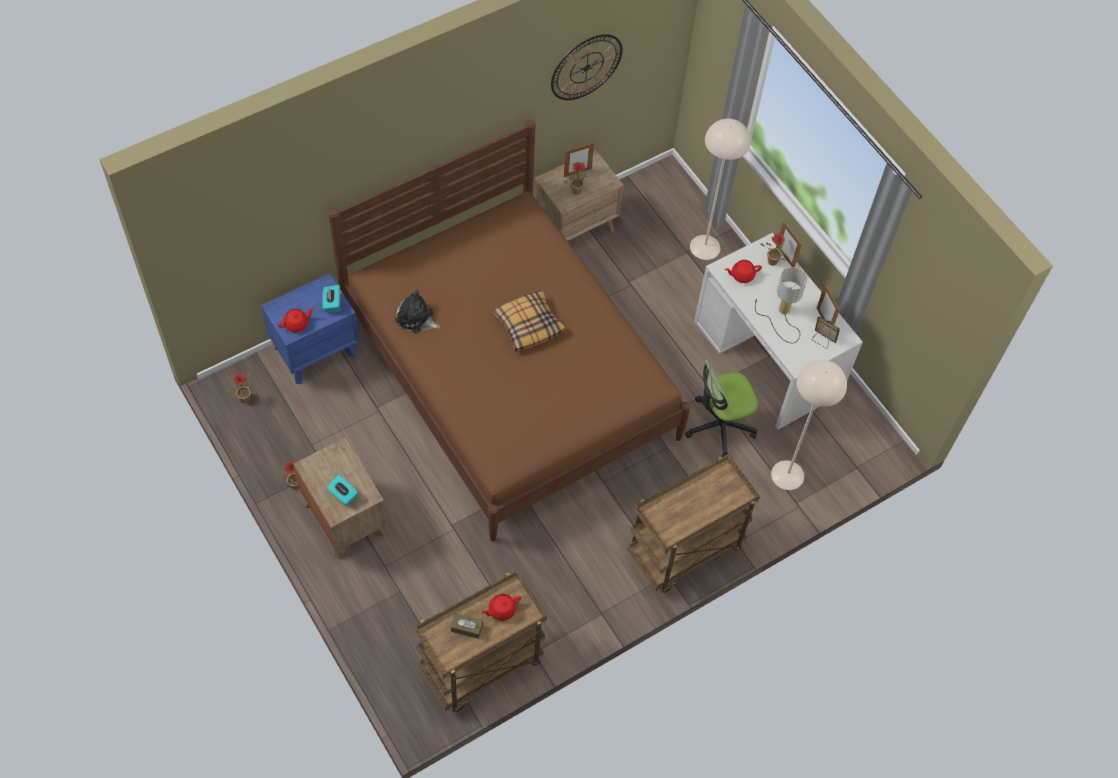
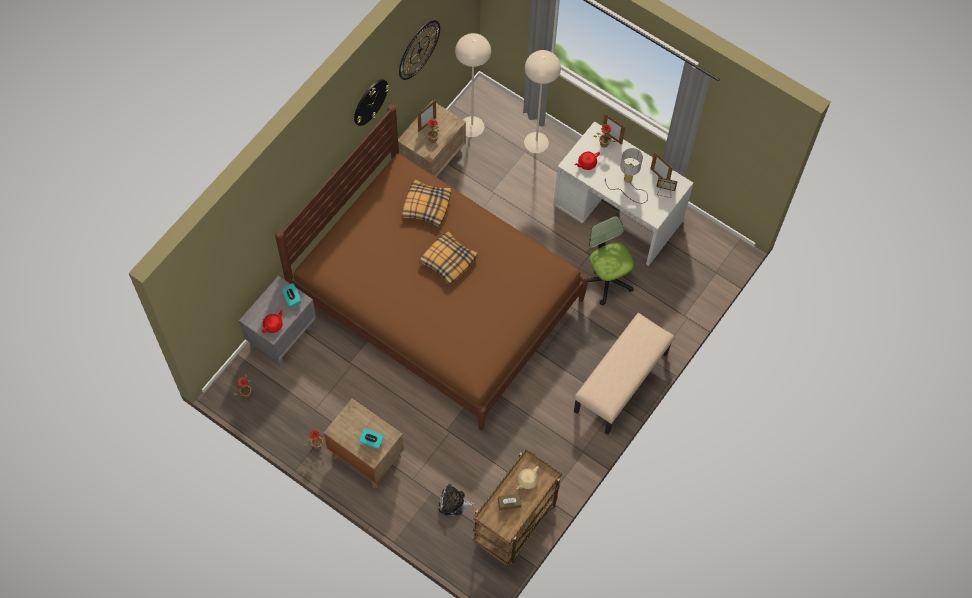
camera: 20 degrees left, 5 degrees up
blue nightstand [261,273,359,384] -> grey nightstand [239,276,316,368]
plush toy [395,289,440,333] -> plush toy moved to [439,484,475,516]
red teapot [481,594,521,621] -> beige teapot [517,466,539,489]
brown cart [627,455,760,593] -> beige bench [574,313,675,435]
office chair [685,359,758,457] -> office chair turned 105 degrees clockwise [588,216,634,305]
beige floor lamp [771,360,847,490] -> beige floor lamp moved to [455,33,491,137]
none -> wall clock [354,79,389,126]
none -> pillow [402,179,451,227]

